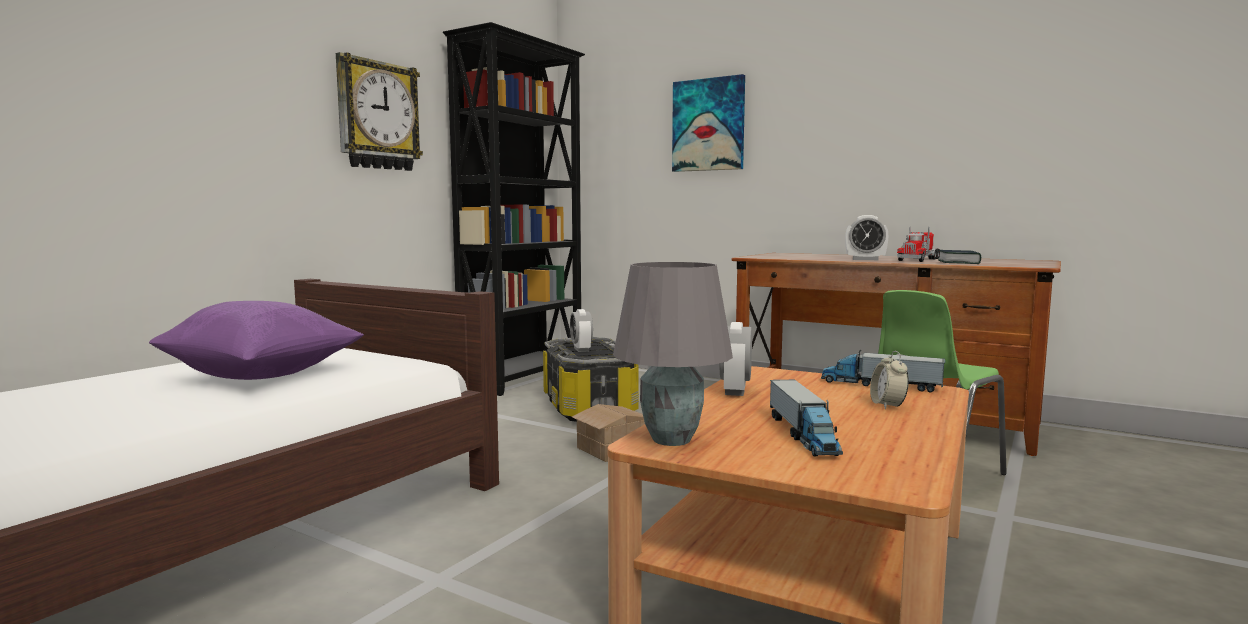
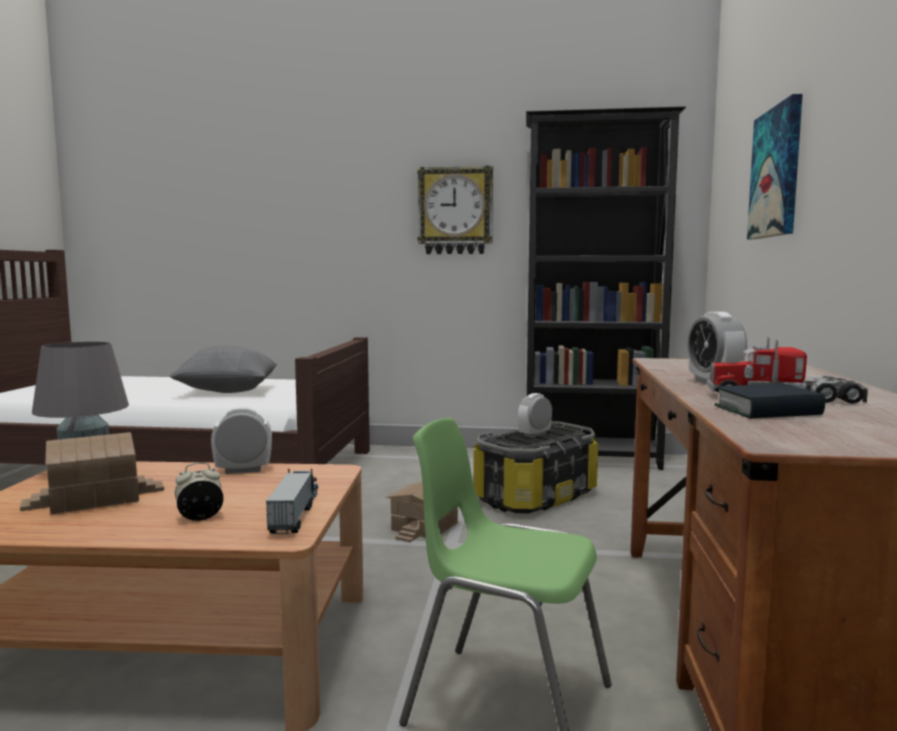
camera: 65 degrees right, 0 degrees up
purple pillow [149,301,364,380] -> grey pillow [169,345,277,393]
toy truck [770,380,843,456] -> toy house [20,432,164,514]

